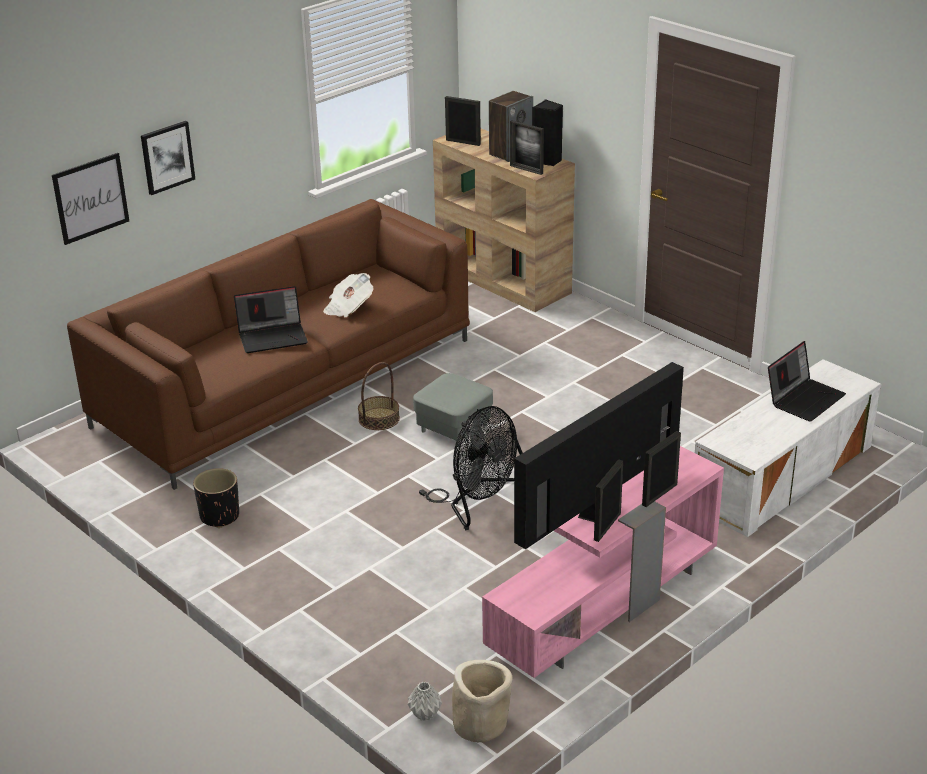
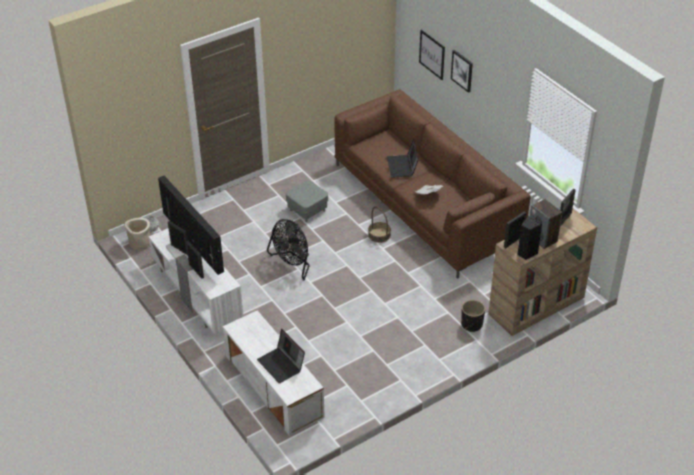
camera: 100 degrees right, 10 degrees up
black planter [193,468,239,528] -> black planter moved to [461,300,485,332]
grey ottoman [413,373,493,447] -> grey ottoman moved to [286,180,328,222]
pink tv stand [482,446,724,678] -> white tv stand [148,228,244,335]

